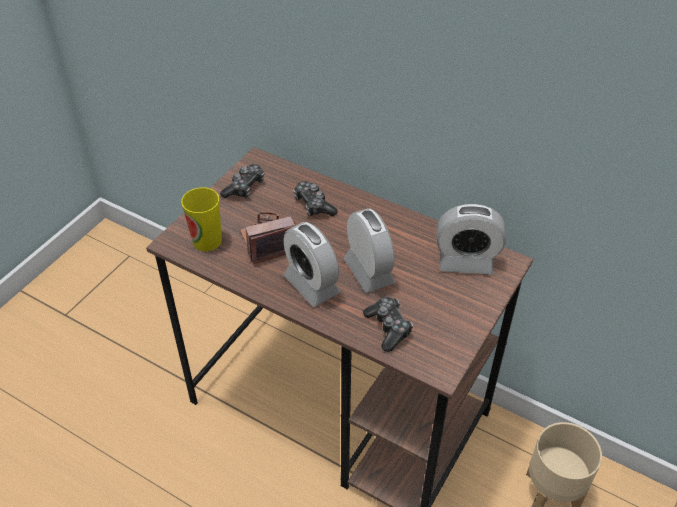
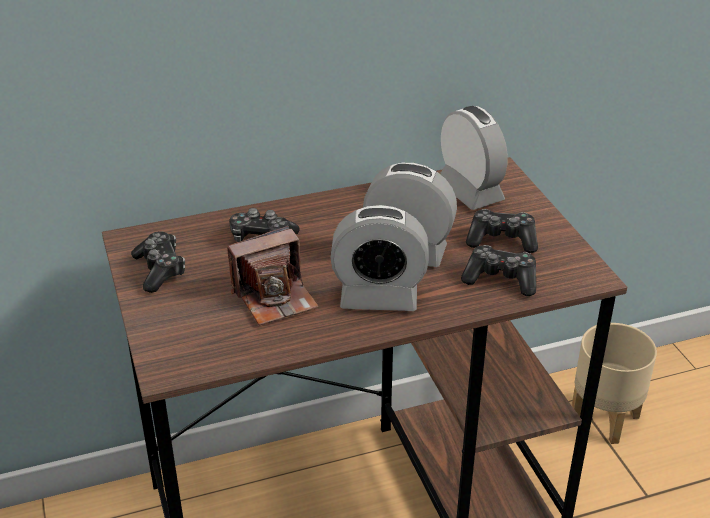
camera: 50 degrees left, 10 degrees down
cup [181,187,222,251] -> none
camera [240,212,296,265] -> camera turned 135 degrees counterclockwise [227,226,319,326]
alarm clock [437,204,506,274] -> alarm clock turned 75 degrees counterclockwise [440,106,508,210]
none -> game controller [466,209,538,253]

